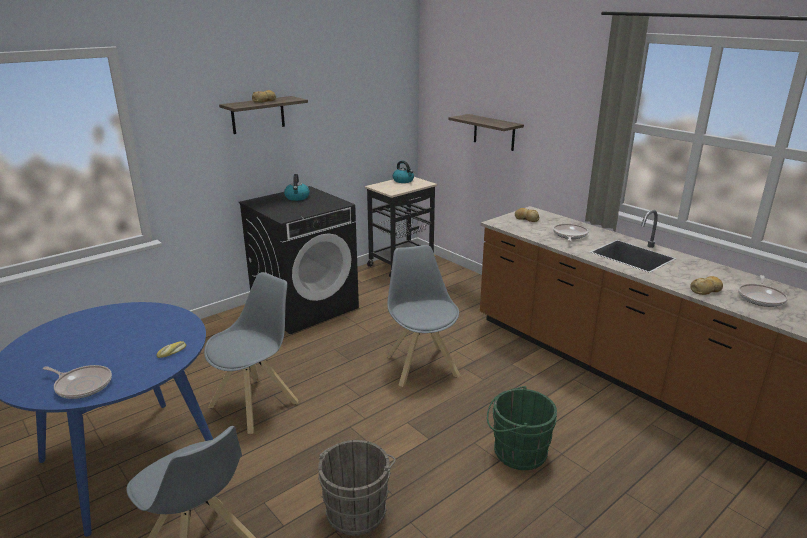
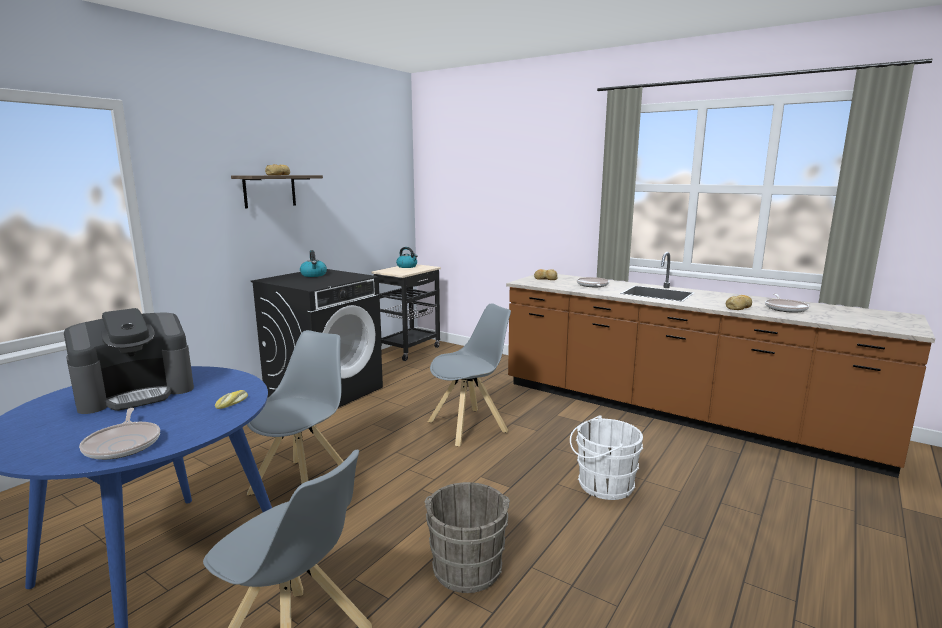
camera: 15 degrees left, 10 degrees down
frying pan [43,365,112,399] -> frying pan turned 60 degrees clockwise [79,408,160,460]
grey chair [386,245,460,387] -> grey chair turned 90 degrees clockwise [428,303,511,446]
shelf [449,114,524,151] -> none
green bucket [487,386,557,470] -> white bucket [570,415,643,500]
none -> coffee machine [64,308,194,414]

